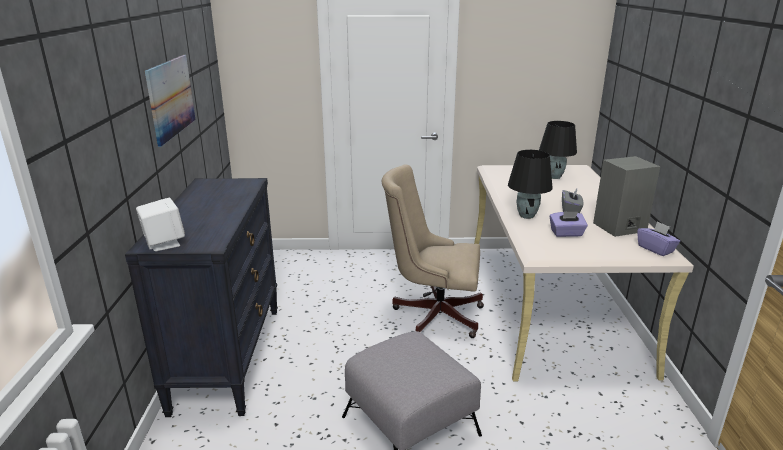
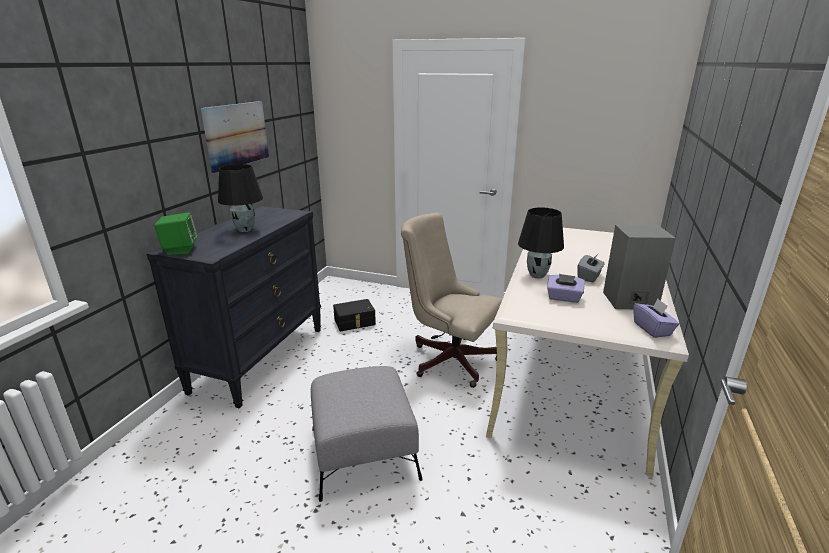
camera: 20 degrees right, 0 degrees up
white speaker [136,198,185,251] -> green speaker [154,212,197,255]
black table lamp [539,121,577,179] -> black table lamp moved to [218,164,263,232]
none -> black storage box [333,299,376,332]

